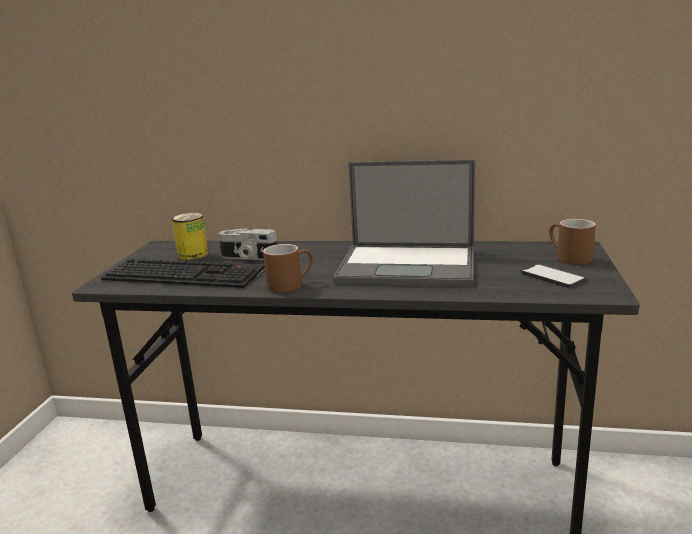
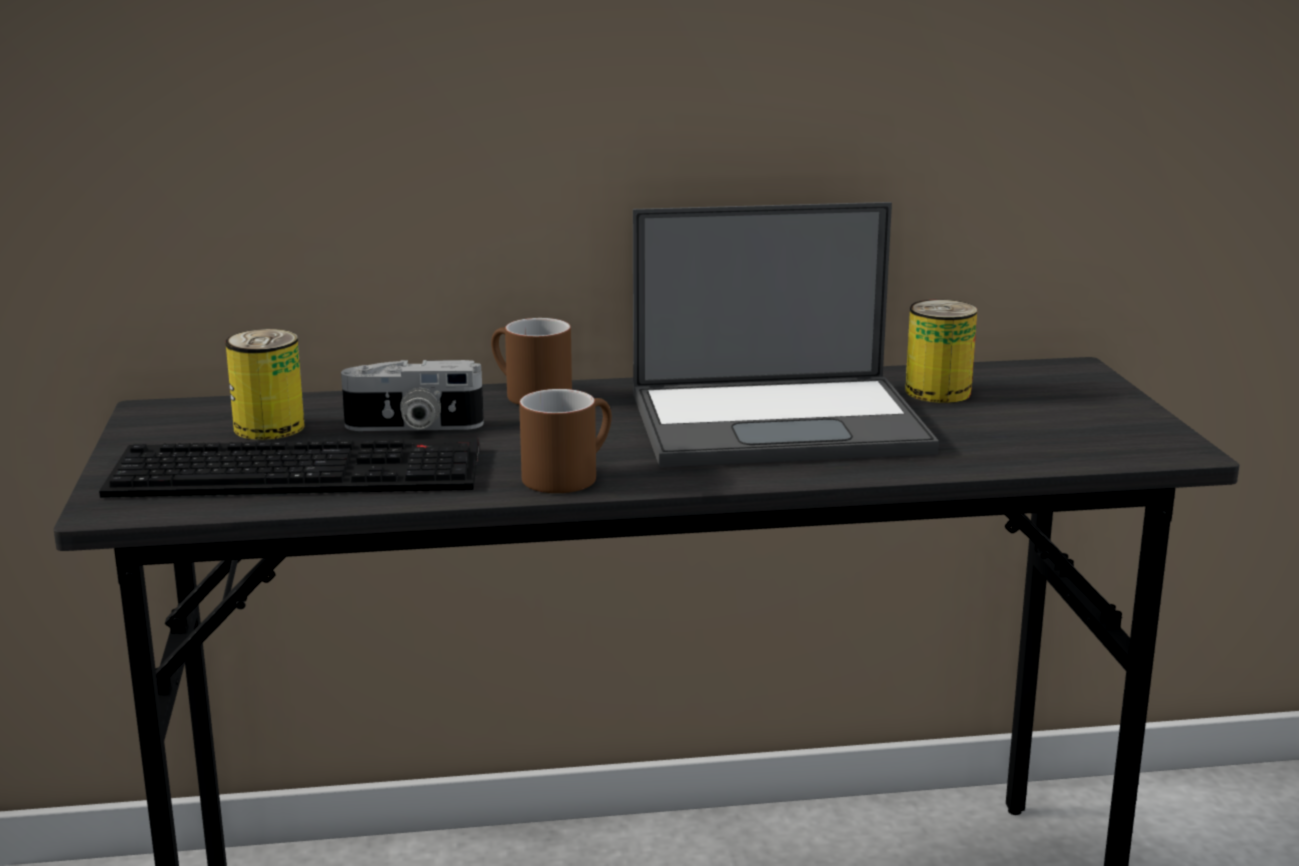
camera: 20 degrees left, 0 degrees up
phone [520,263,587,288] -> none
brown mug [549,219,596,265] -> brown mug moved to [491,318,572,405]
none -> can [905,300,977,403]

